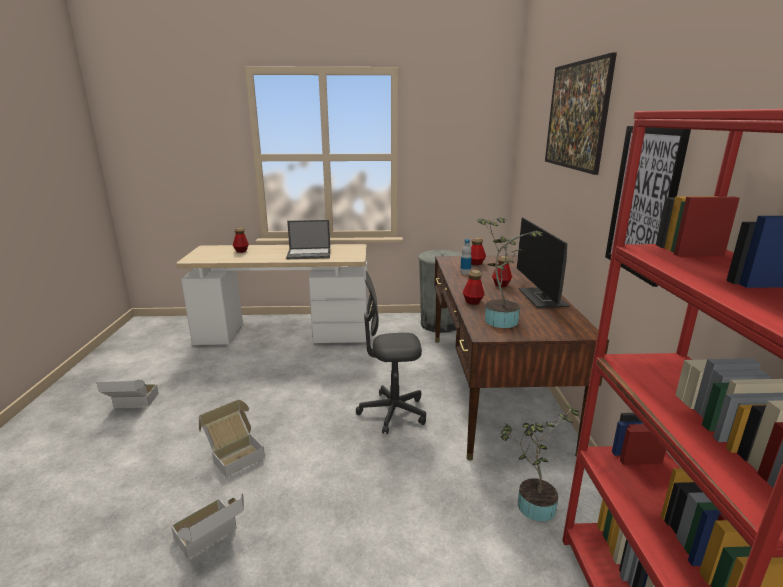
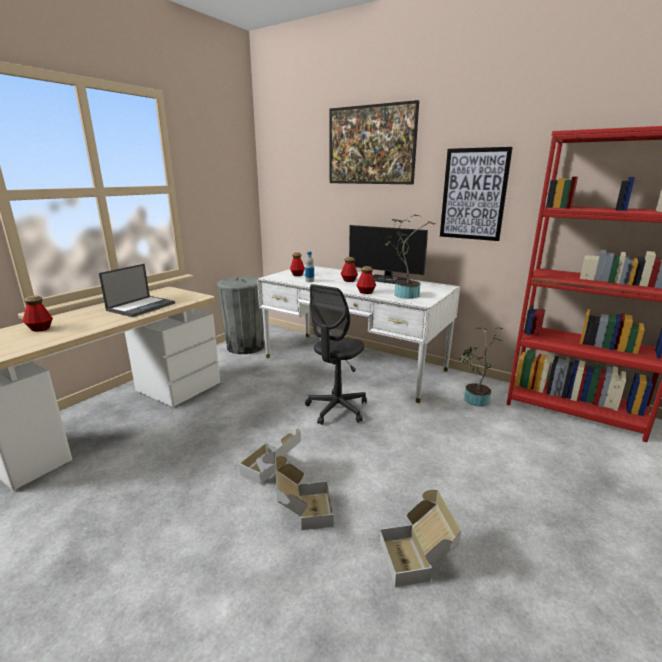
camera: 55 degrees left, 0 degrees up
cardboard box [96,380,159,407] -> cardboard box moved to [239,429,301,485]
brown desk [434,255,609,460] -> white desk [257,265,460,403]

